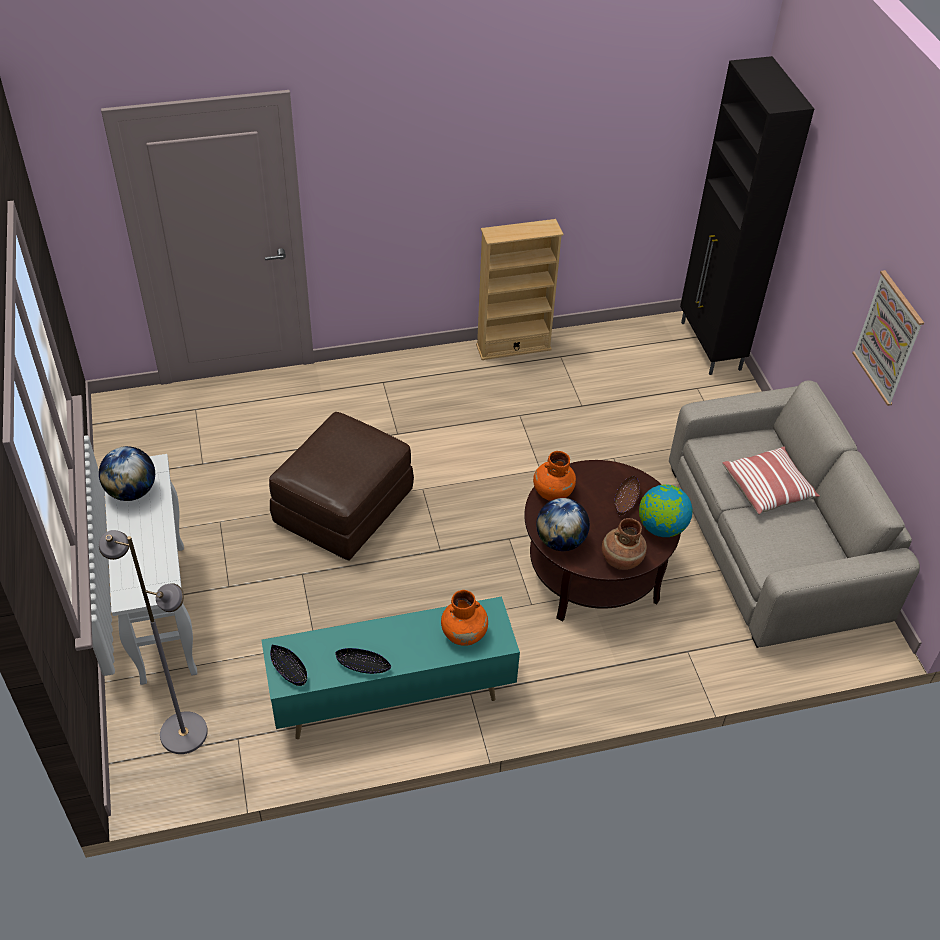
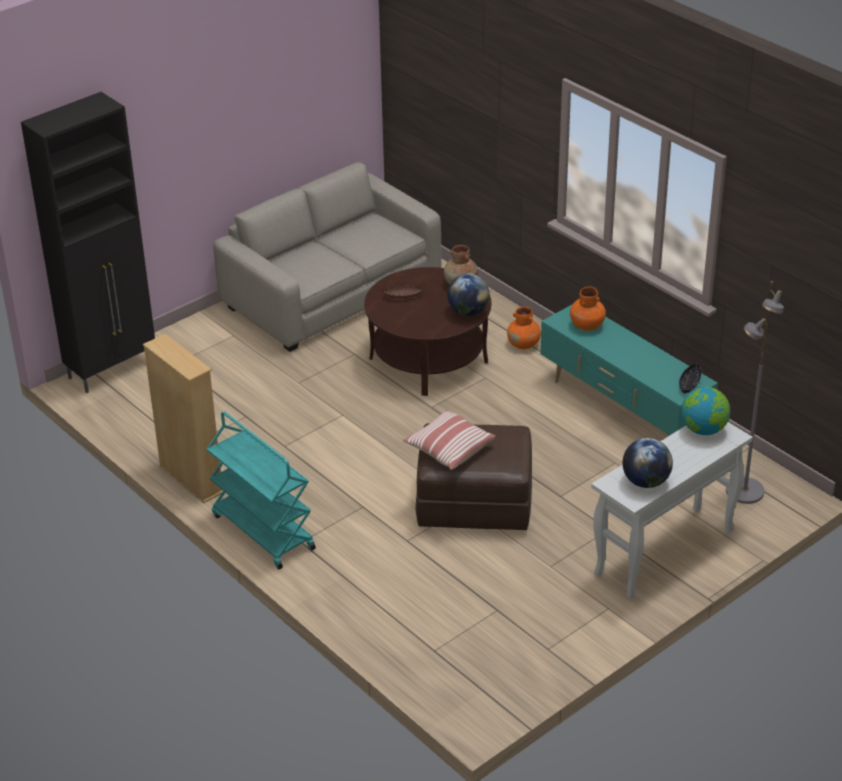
camera: 115 degrees left, 10 degrees down
black bowl [335,648,391,674] -> none
orange vase [533,451,576,501] -> orange vase moved to [507,307,541,349]
globe [639,484,693,537] -> globe moved to [681,387,730,435]
pillow [722,447,820,514] -> pillow moved to [403,410,495,470]
picture [852,270,924,406] -> none
none -> turquoise cart [207,411,316,570]

